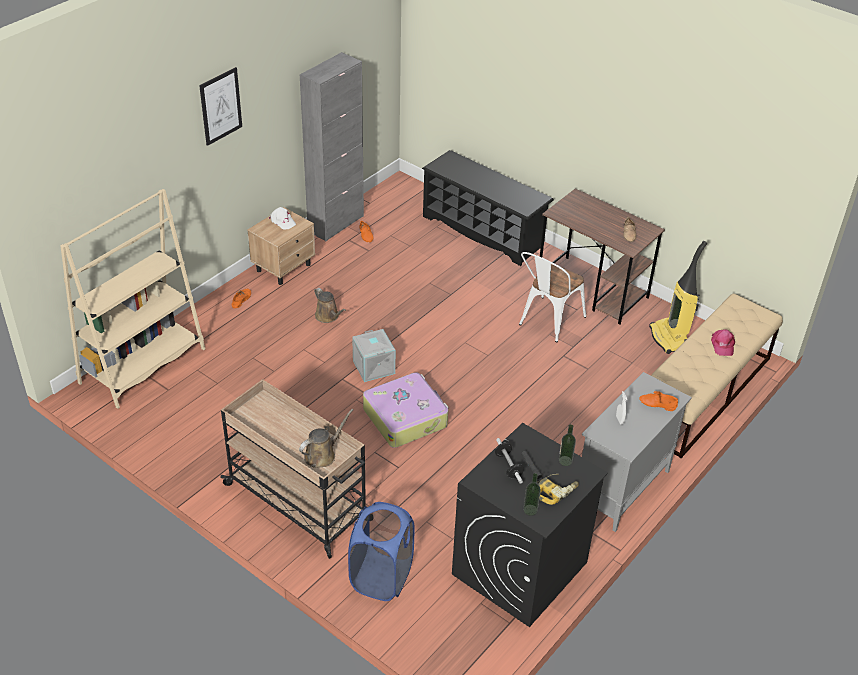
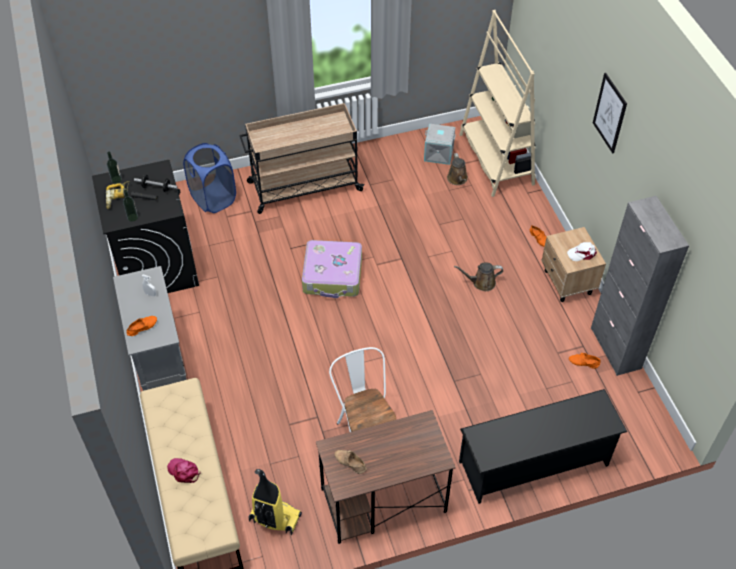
camera: 125 degrees right, 10 degrees up
brown watering can [299,409,354,468] -> brown watering can moved to [447,153,468,185]
grey storage box [352,329,395,382] -> grey storage box moved to [424,124,456,165]

